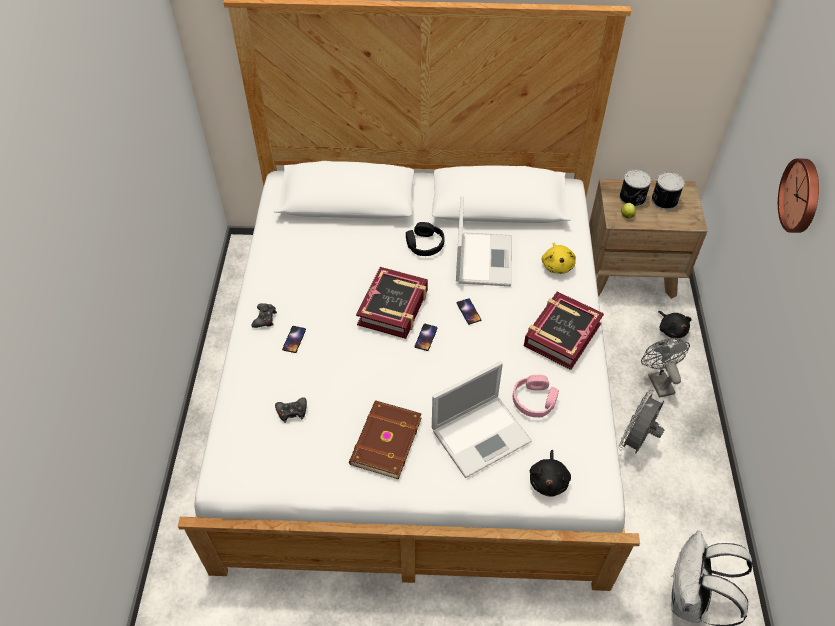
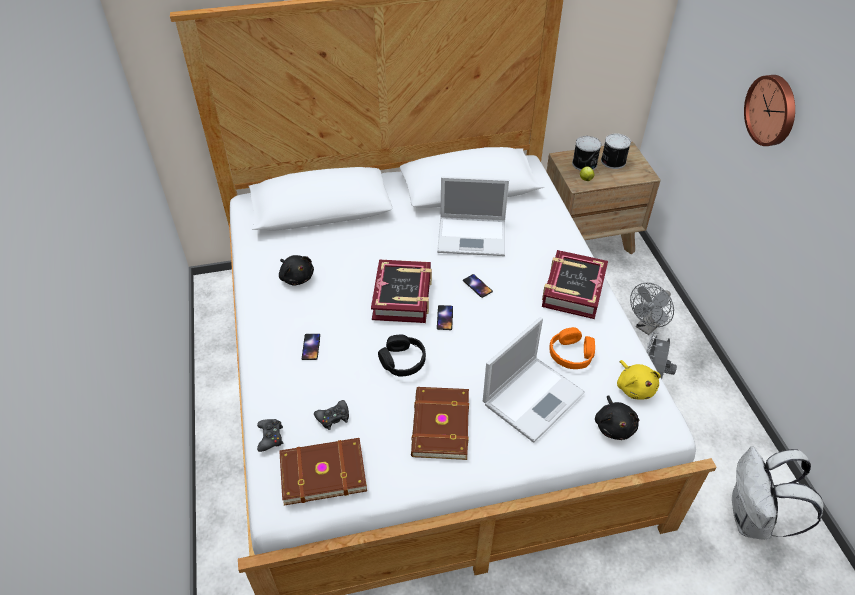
camera: 15 degrees left, 5 degrees down
black game controller [252,303,277,328] -> black game controller moved to [257,419,283,452]
black headphones [406,222,445,256] -> black headphones moved to [378,335,426,377]
laptop [456,196,512,286] -> laptop turned 105 degrees clockwise [437,177,509,256]
pink headphones [513,375,559,418] -> orange headphones [549,327,595,369]
yellow plush toy [541,243,576,274] -> yellow plush toy moved to [617,360,661,400]
grey fan [641,338,690,398] -> grey fan turned 105 degrees counterclockwise [630,283,674,335]
black plush toy [658,311,692,338] -> black plush toy moved to [279,255,314,286]
none -> brown book [279,438,367,506]

